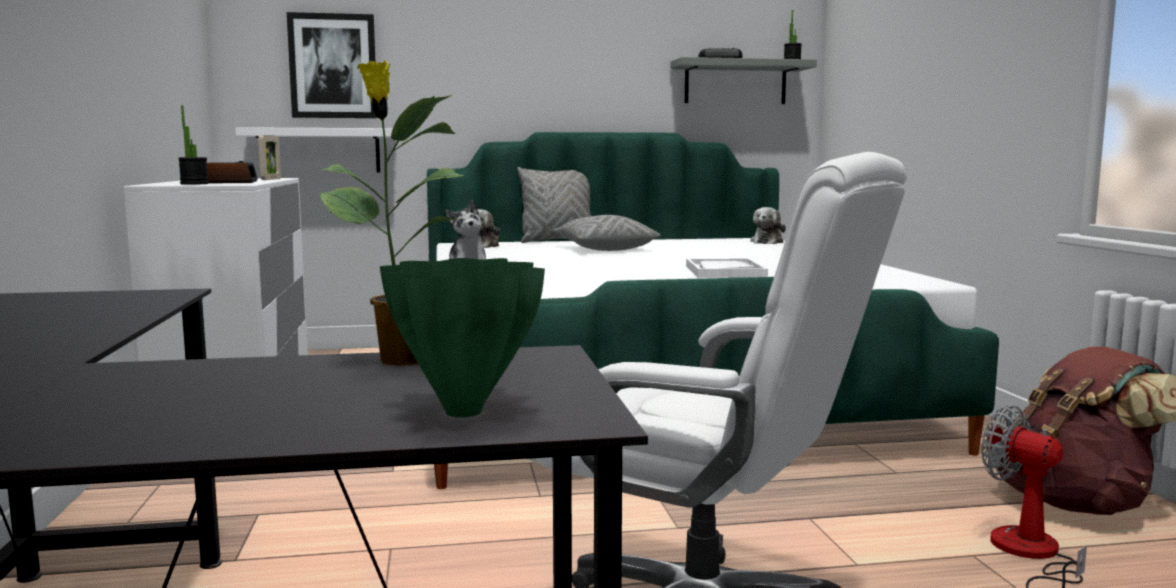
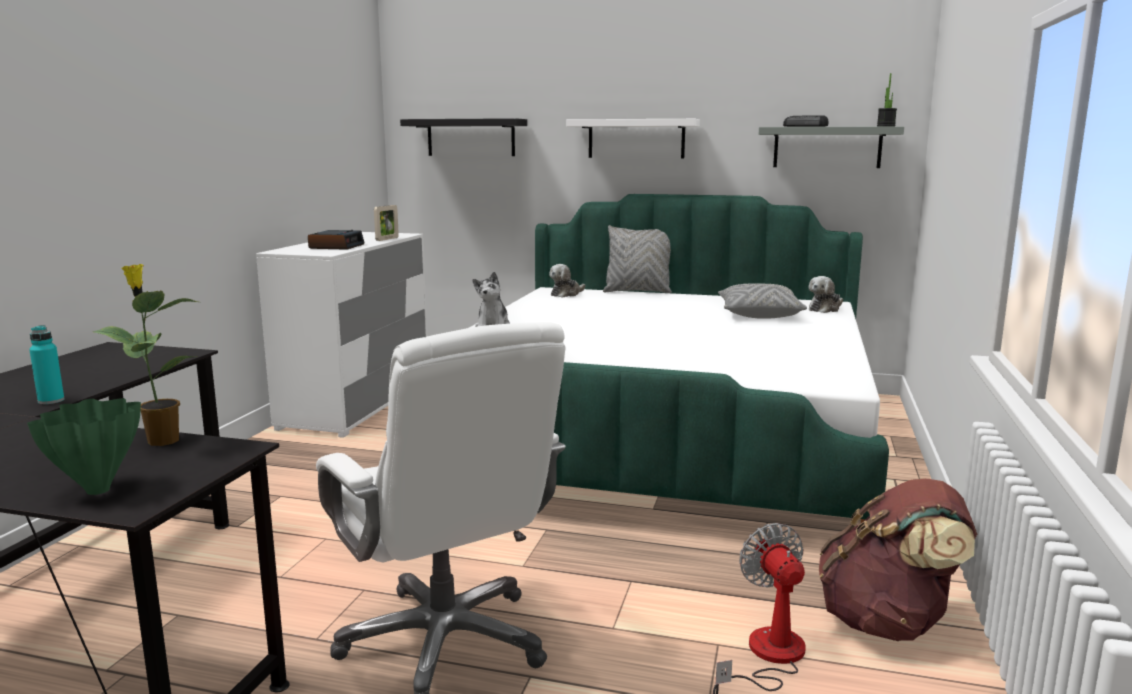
camera: 25 degrees right, 5 degrees up
potted plant [178,105,209,185] -> none
white shelf [235,127,393,172] -> white shelf moved to [566,119,700,158]
picture [287,12,378,118] -> black shelf [400,118,527,156]
grey pillow [553,215,661,251] -> grey pillow moved to [718,284,807,319]
white tray [686,258,768,278] -> none
none -> turquoise bottle [29,325,64,404]

